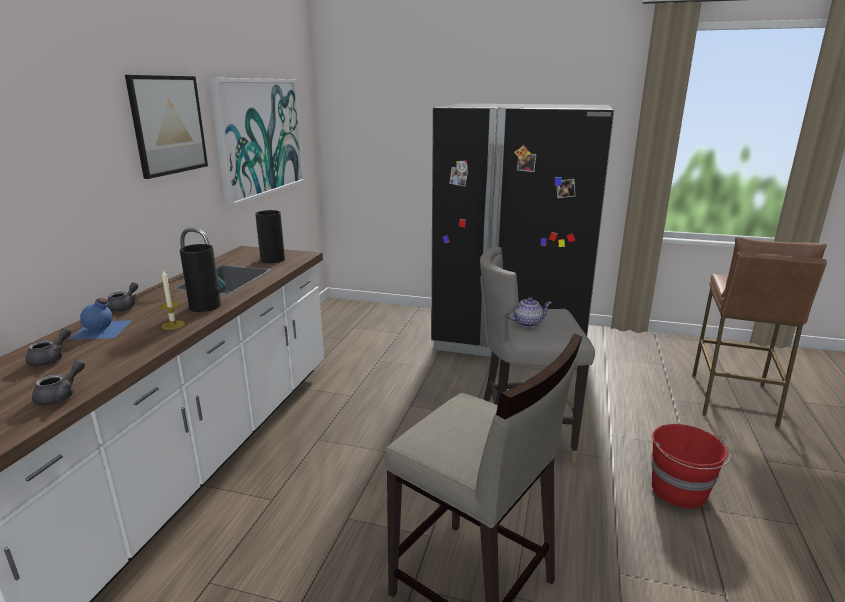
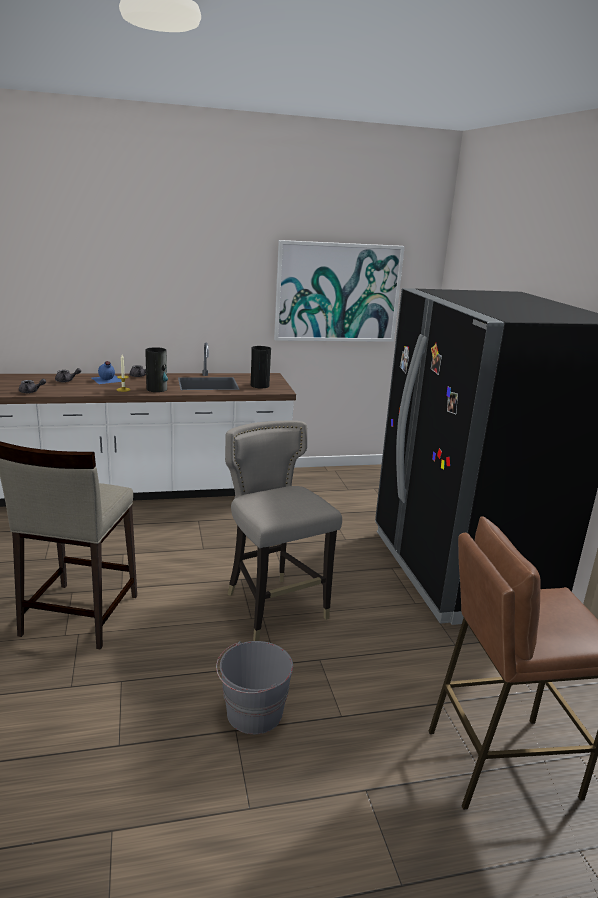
camera: 60 degrees right, 0 degrees up
picture [125,75,208,179] -> none
teapot [508,297,551,327] -> none
red bucket [651,424,731,509] -> grey bucket [216,641,293,734]

